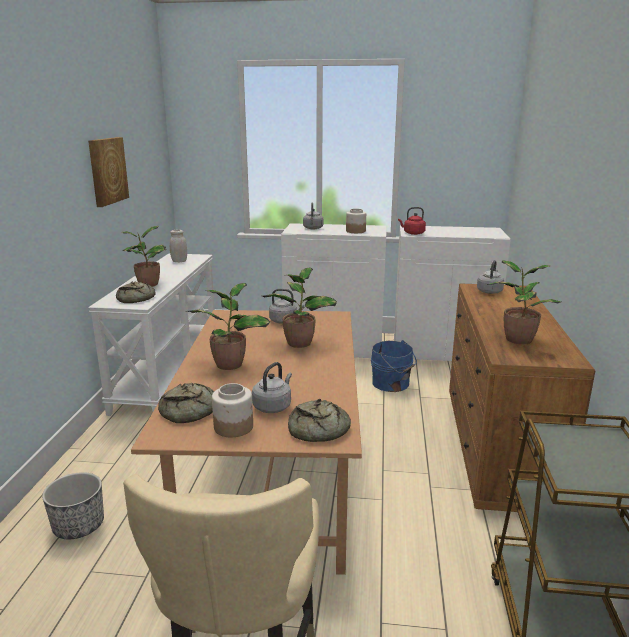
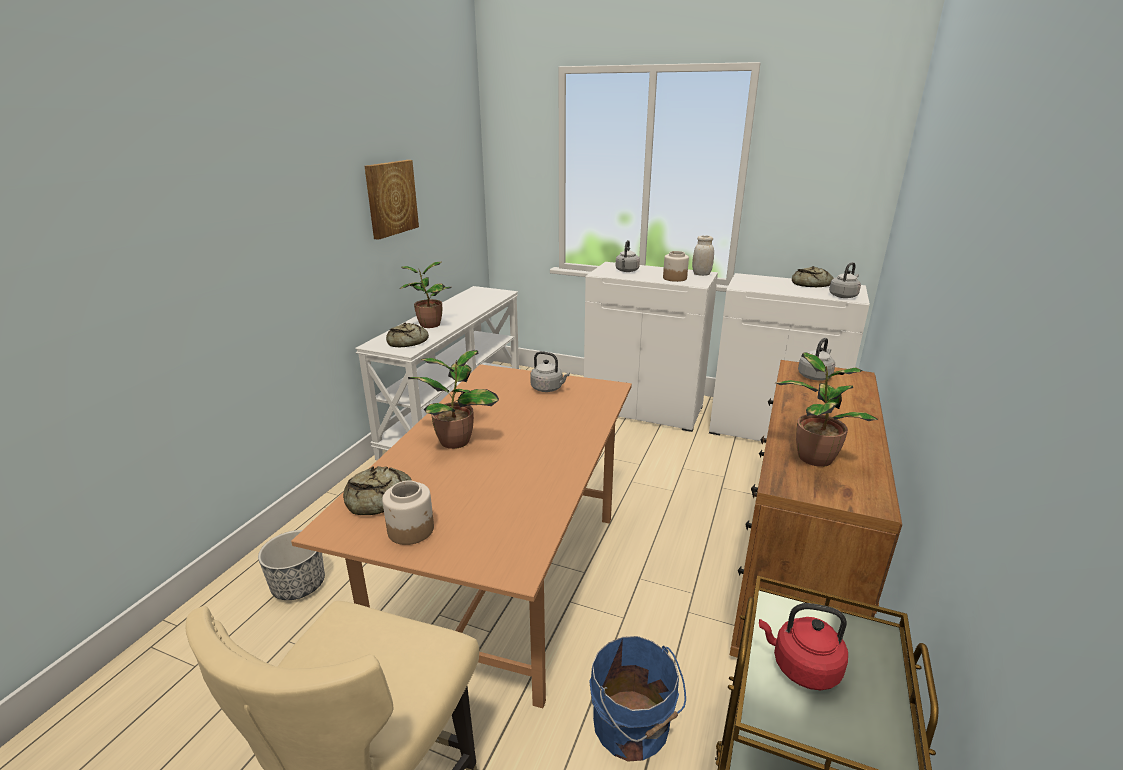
camera: 15 degrees right, 5 degrees up
white jar [170,230,187,262] -> white jar moved to [692,236,714,276]
grey kettle [252,362,292,413] -> grey kettle moved to [829,262,861,298]
potted plant [263,268,337,348] -> none
bread [288,399,351,442] -> bread moved to [792,266,834,287]
blue bucket [371,340,417,392] -> blue bucket moved to [589,636,686,762]
red kettle [398,207,426,235] -> red kettle moved to [759,603,848,690]

